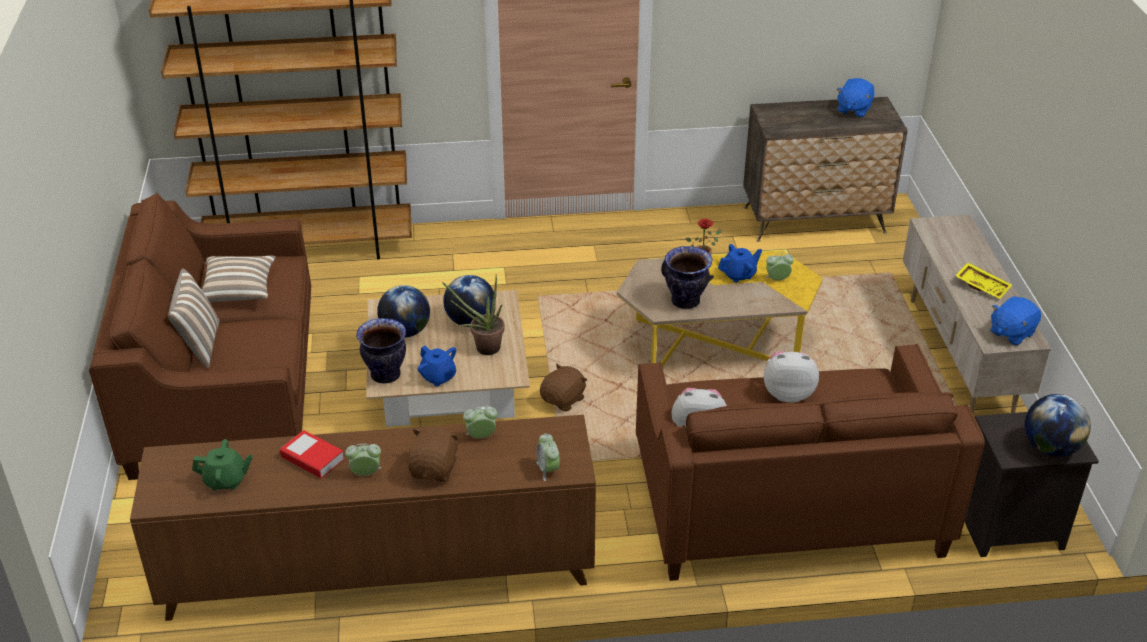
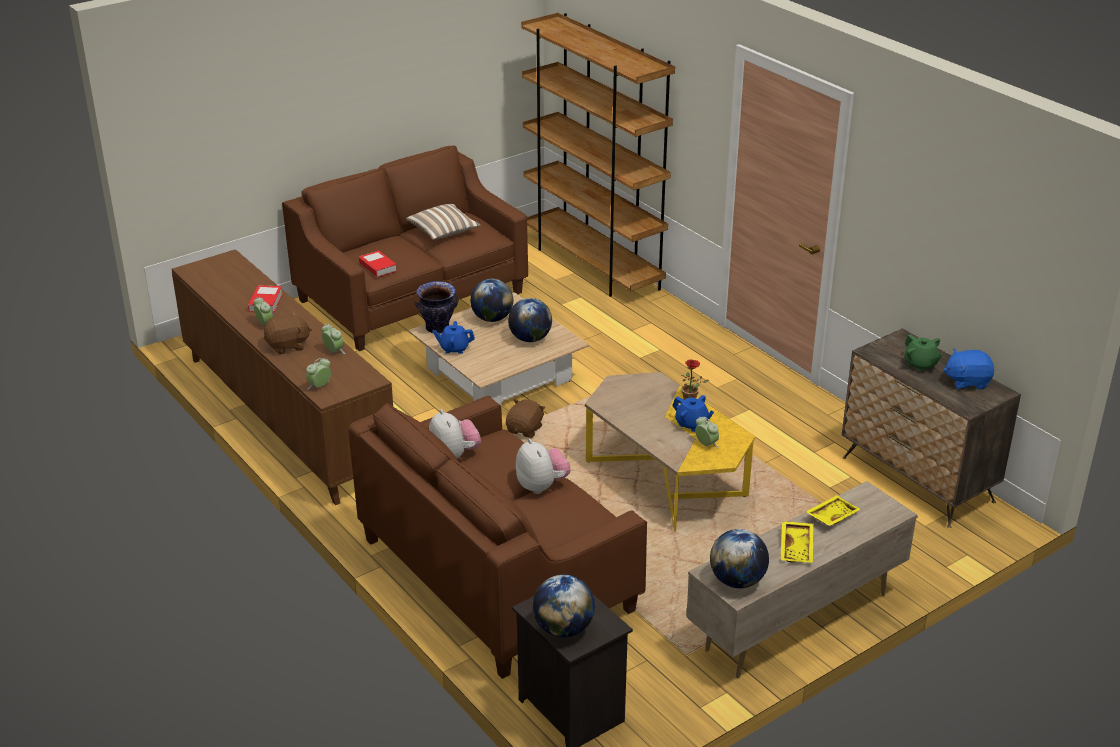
camera: 60 degrees right, 5 degrees down
pillow [168,269,220,369] -> none
green teapot [192,439,253,490] -> green teapot moved to [904,334,943,372]
blue teapot [418,346,456,387] -> blue teapot turned 75 degrees clockwise [433,321,475,354]
potted plant [442,275,505,355] -> none
brown plush toy [540,364,587,412] -> brown plush toy turned 75 degrees counterclockwise [506,399,545,438]
vase [661,246,714,309] -> none
blue plush toy [990,296,1041,346] -> globe [710,529,769,588]
none -> book [359,250,397,277]
none -> yellow tray [805,495,861,526]

